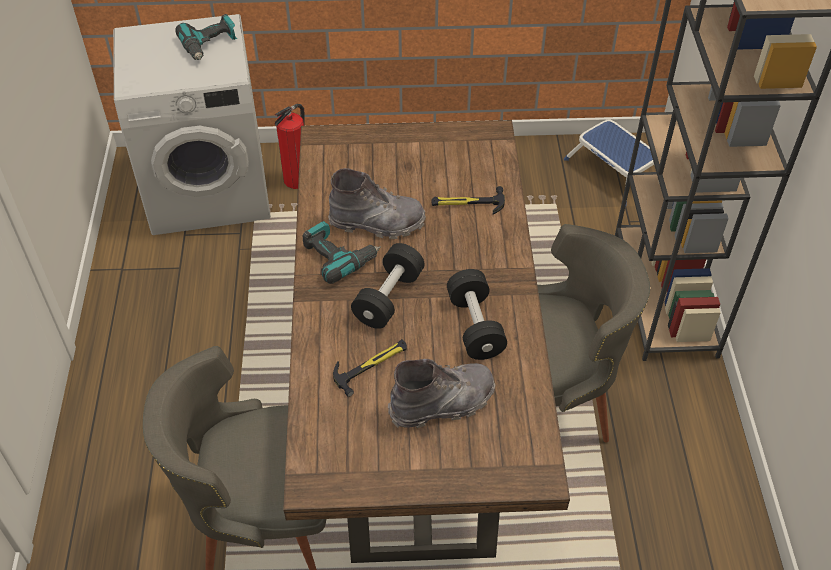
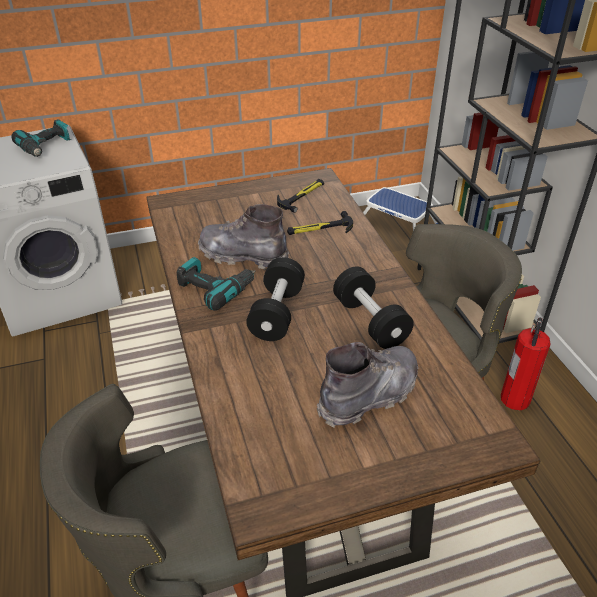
camera: 15 degrees left, 10 degrees down
fire extinguisher [275,104,305,189] -> fire extinguisher moved to [501,318,551,410]
grey boot [328,168,426,239] -> grey boot turned 150 degrees counterclockwise [198,204,289,269]
hammer [333,339,407,397] -> hammer moved to [277,179,324,213]

